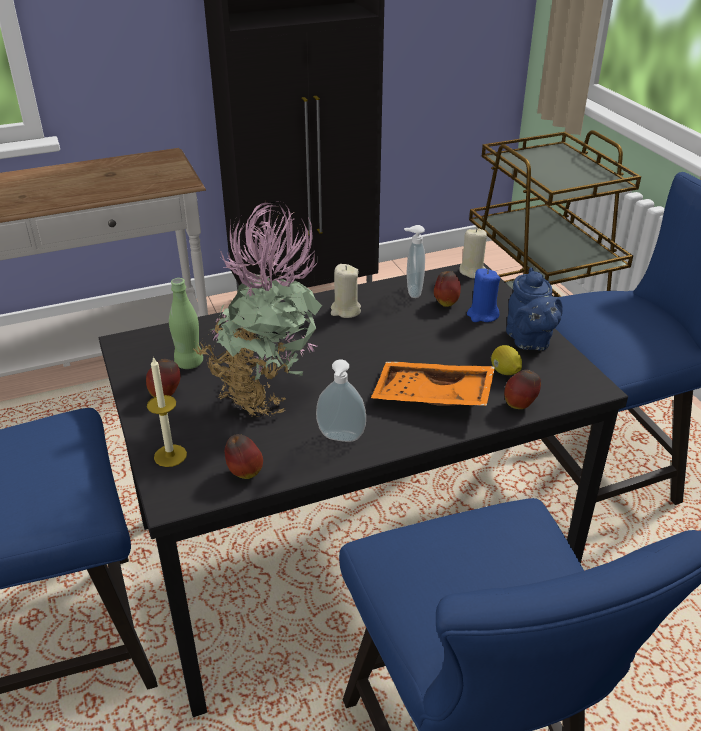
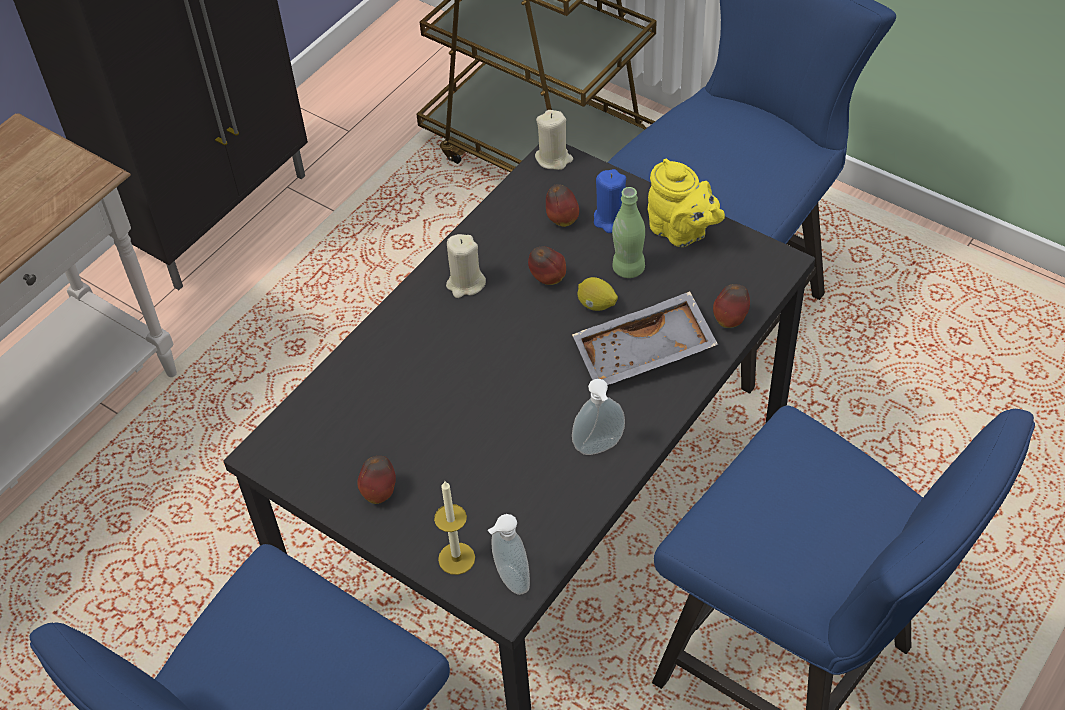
camera: 30 degrees left, 15 degrees up
green bottle [169,278,203,369] -> green bottle moved to [612,187,645,278]
potted plant [191,201,322,417] -> none
apple [225,434,263,479] -> apple moved to [528,246,566,285]
orange tray [371,362,495,406] -> grey tray [572,291,718,385]
soap dispenser [404,225,425,298] -> soap dispenser moved to [488,514,530,595]
lemon [491,345,522,375] -> lemon moved to [578,277,618,311]
blue teapot [506,267,563,350] -> yellow teapot [648,159,725,247]

